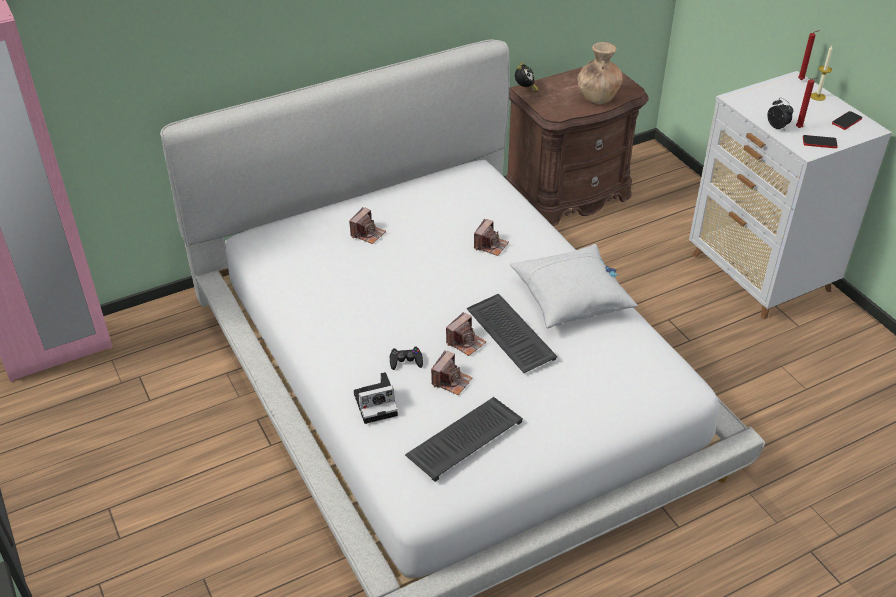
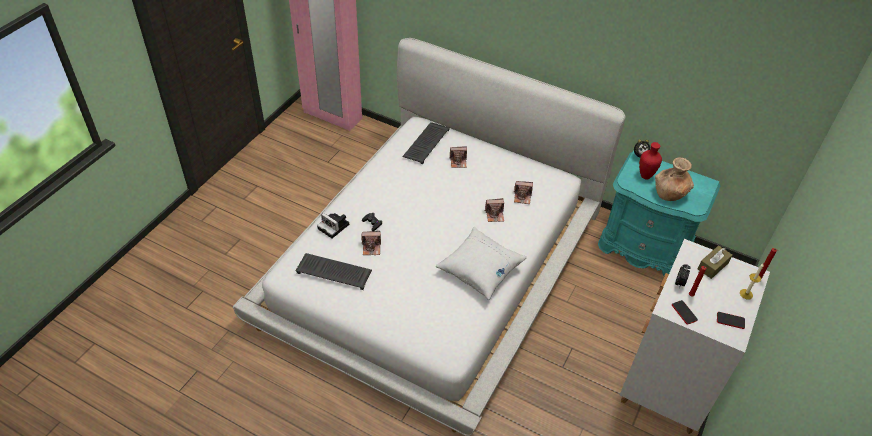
camera: 55 degrees right, 5 degrees up
camera [446,312,486,356] -> camera moved to [514,181,533,204]
keyboard [467,294,557,373] -> keyboard moved to [402,122,449,164]
brown nightstand [506,67,649,226] -> turquoise nightstand [598,151,721,276]
none -> red vase [639,142,662,179]
none -> brown tissue box [698,245,732,279]

